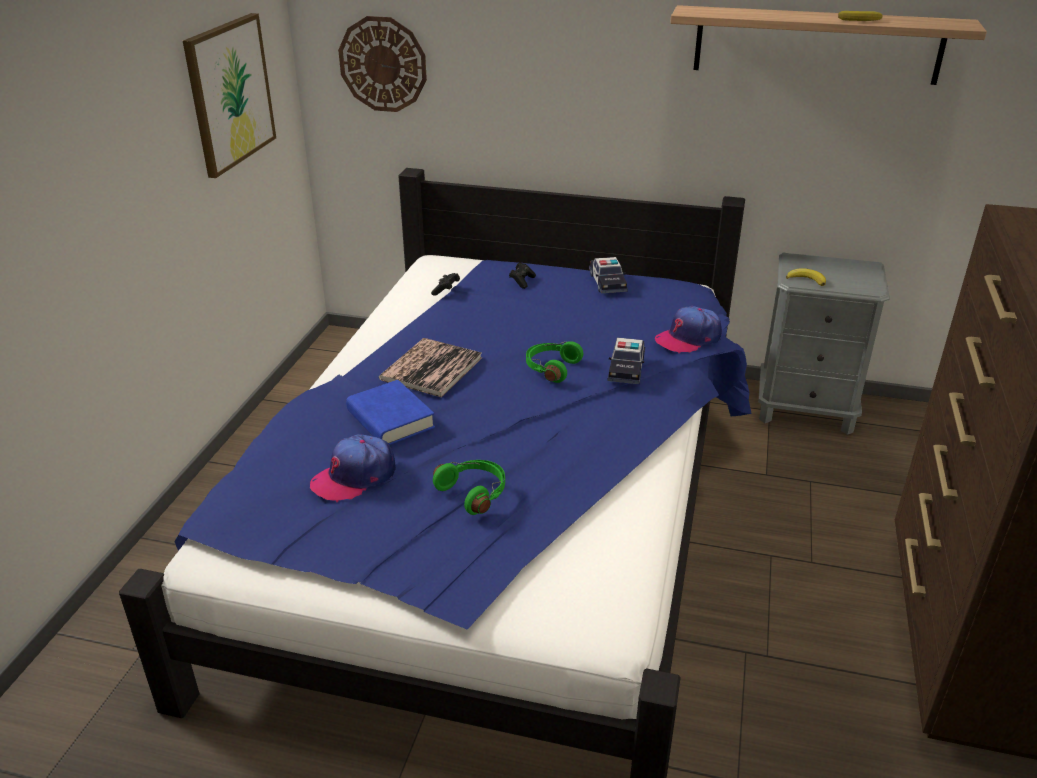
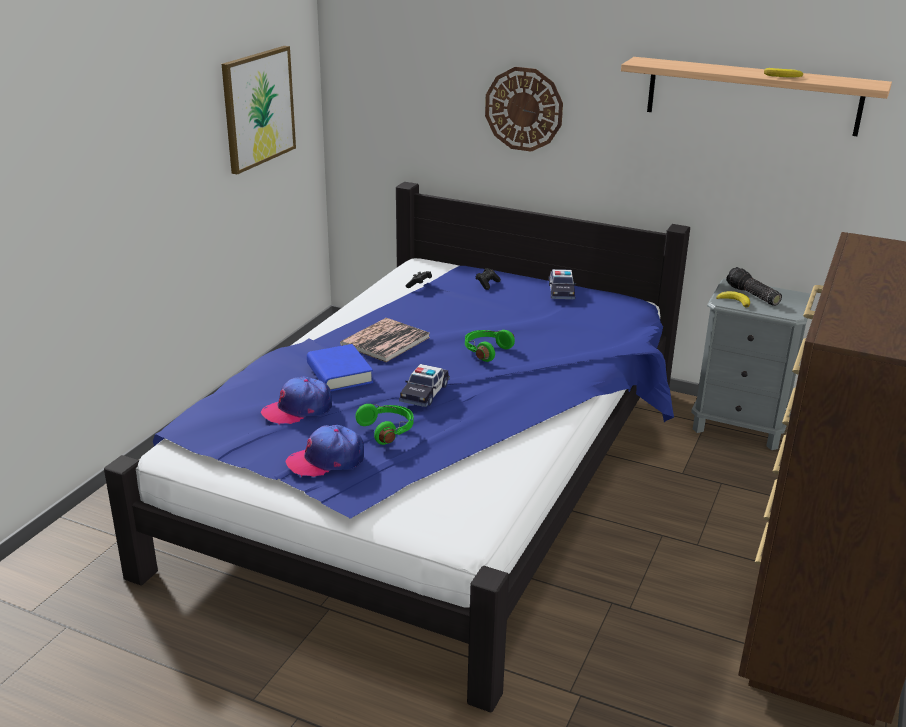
camera: 10 degrees right, 5 degrees down
wall clock [338,16,427,112] -> wall clock moved to [485,67,563,152]
toy car [607,337,645,384] -> toy car moved to [399,364,450,407]
cap [655,306,722,353] -> cap moved to [286,425,364,477]
none -> flashlight [726,267,782,306]

